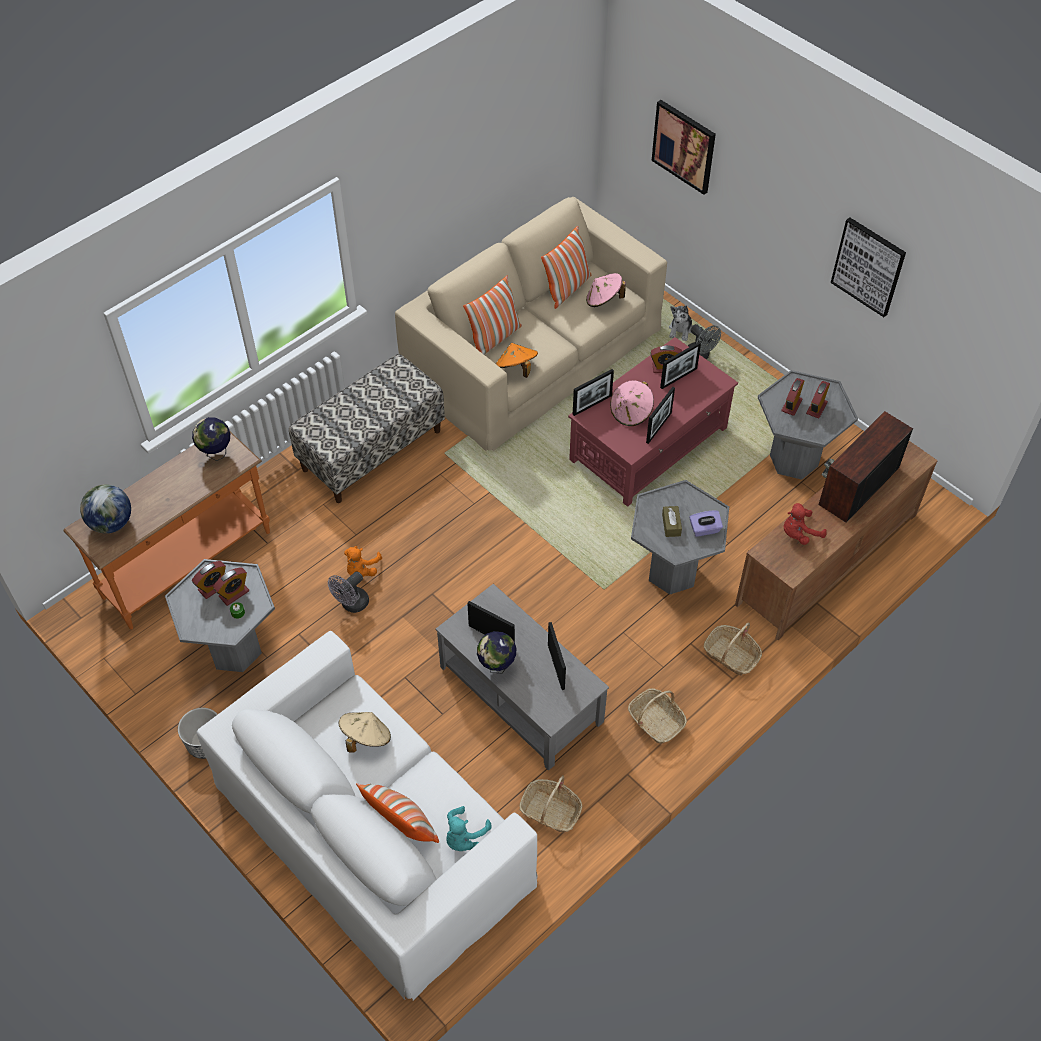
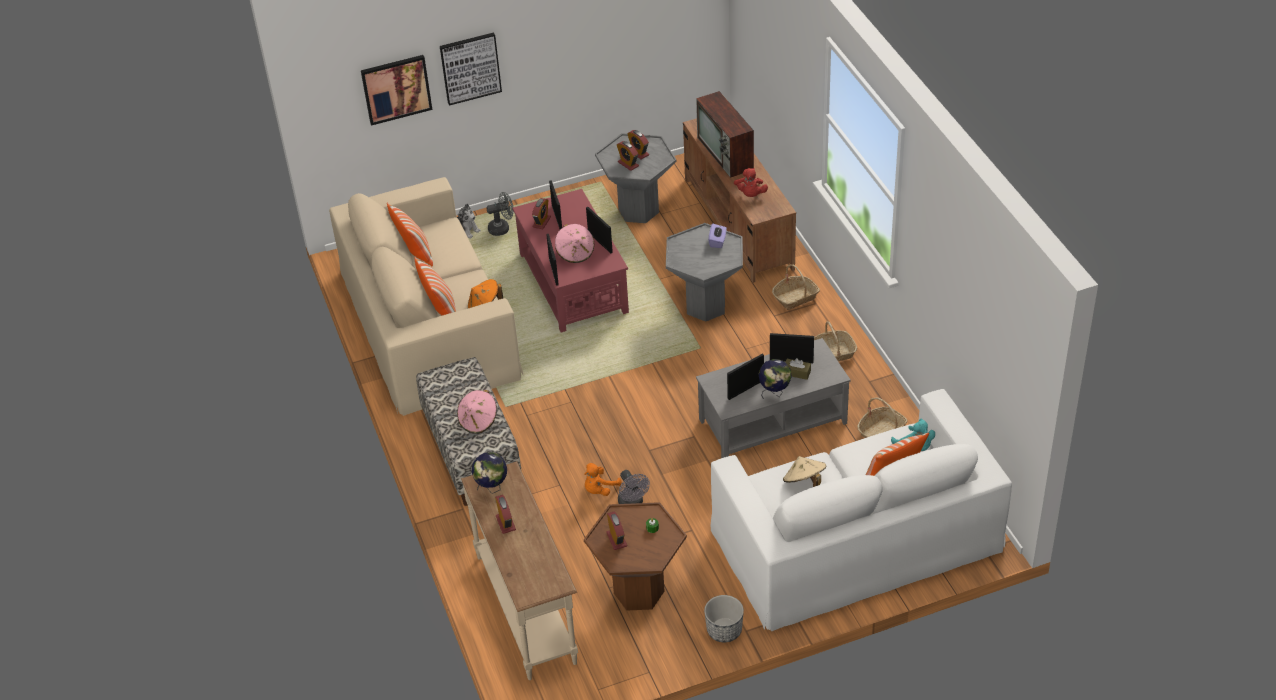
camera: 65 degrees left, 10 degrees down
orange console table [63,432,270,629] -> beige console table [461,461,578,680]
globe [80,484,131,534] -> none
grey side table [165,559,275,672] -> brown side table [584,502,687,611]
alarm clock [213,567,249,606] -> alarm clock moved to [495,495,516,534]
orange plush toy [344,546,382,577] -> orange plush toy turned 90 degrees clockwise [584,463,622,496]
pink hat [586,273,626,307] -> pink hat moved to [457,389,497,434]
brown tissue box [662,506,682,537] -> brown tissue box moved to [785,358,811,380]
picture [831,217,906,317] -> picture moved to [440,32,502,106]

